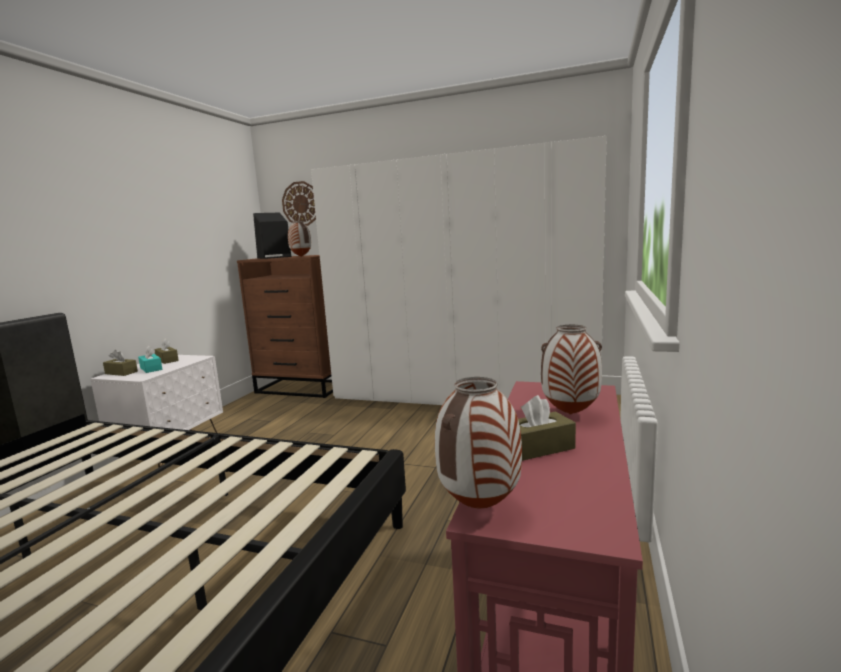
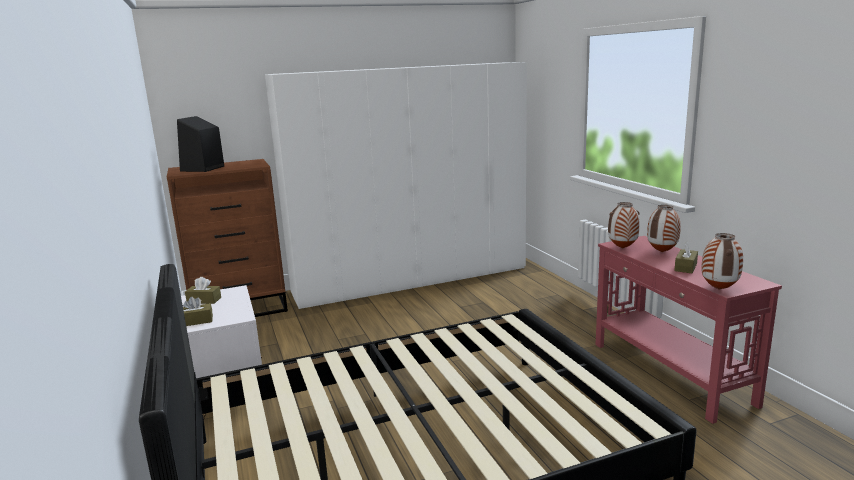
camera: 40 degrees left, 5 degrees up
turquoise tissue box [138,346,163,373] -> none
wall clock [282,181,316,226] -> none
vase [288,221,311,257] -> vase moved to [608,202,640,248]

